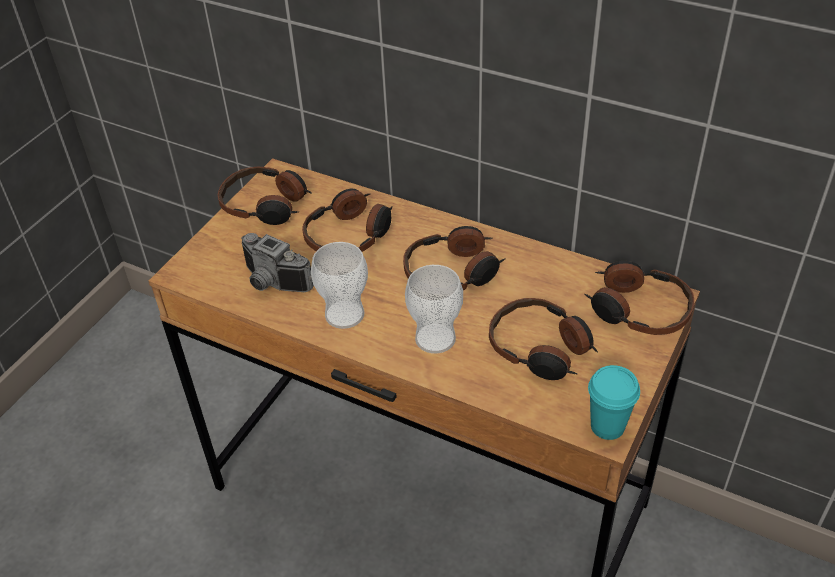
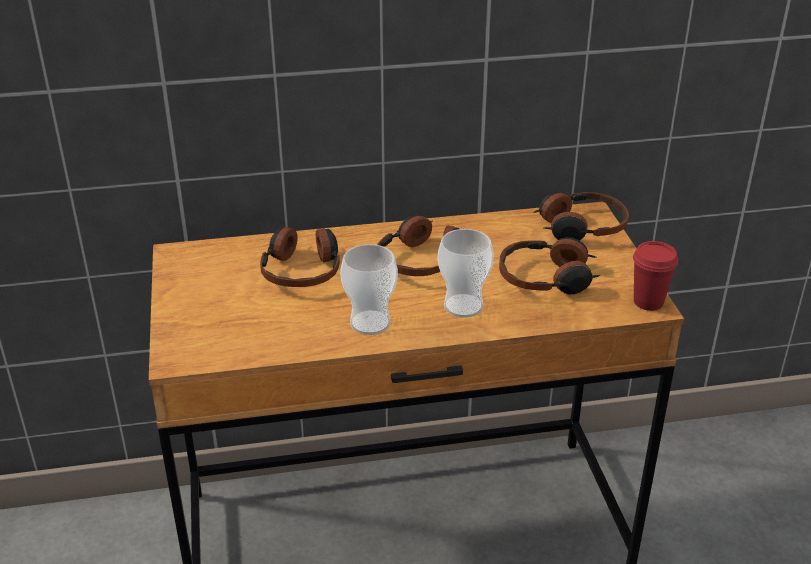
camera: 40 degrees left, 10 degrees down
headphones [218,167,312,225] -> none
camera [241,233,314,292] -> none
turquoise cup [588,365,640,440] -> red cup [633,241,678,311]

